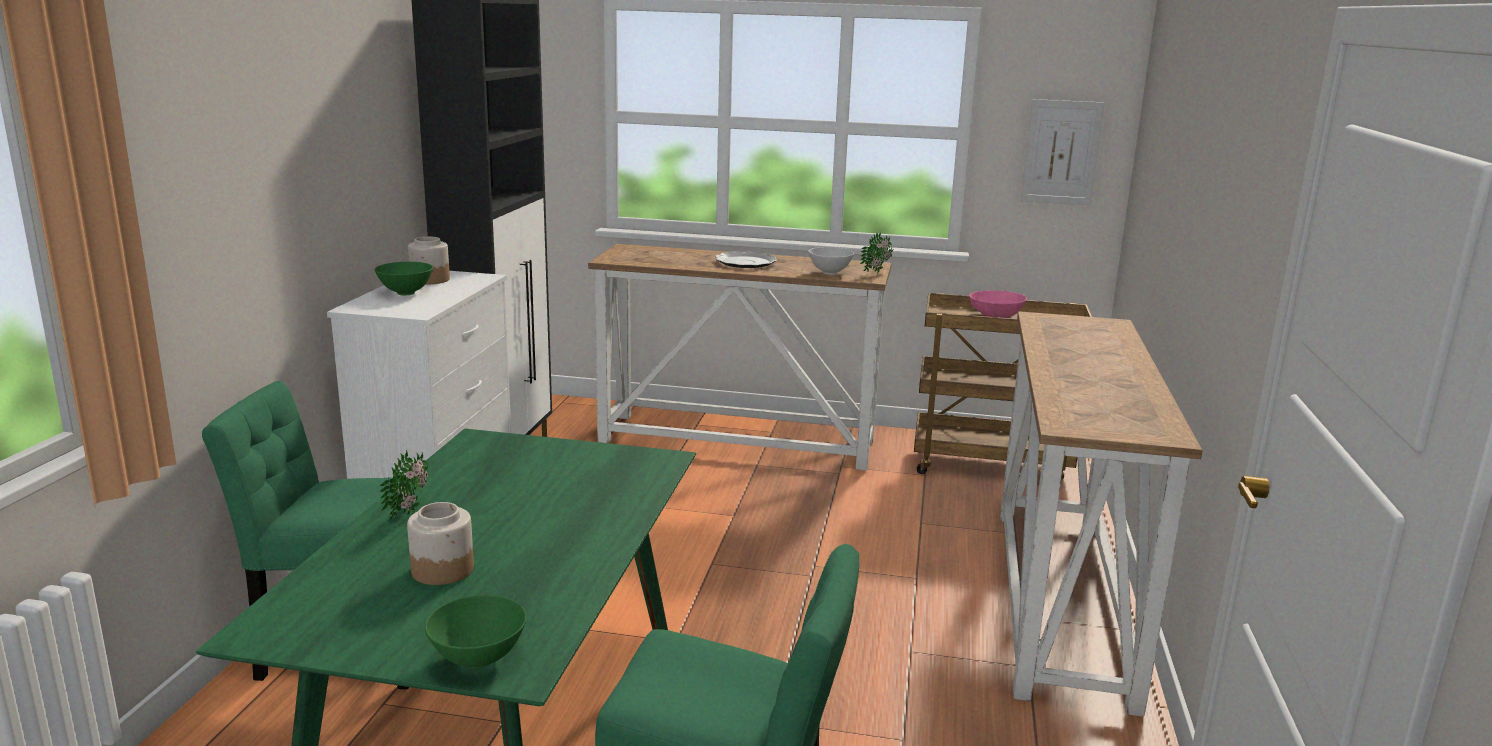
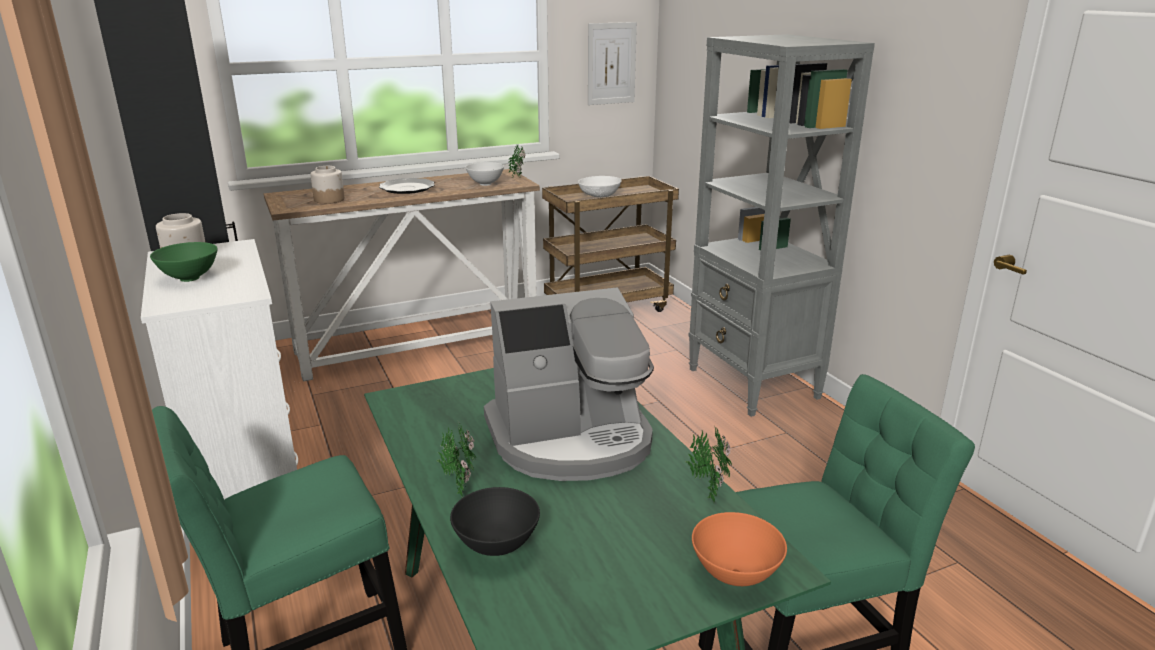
camera: 35 degrees left, 5 degrees up
jar [407,502,474,585] -> jar moved to [310,166,345,204]
green bowl [425,595,526,668] -> orange bowl [692,512,787,586]
pink bowl [969,290,1027,318] -> white bowl [578,176,622,198]
console table [1000,311,1203,717] -> grey bookcase [689,34,875,417]
none -> black bowl [450,487,540,556]
none -> coffee machine [484,287,654,481]
none -> potted plant [685,426,732,503]

